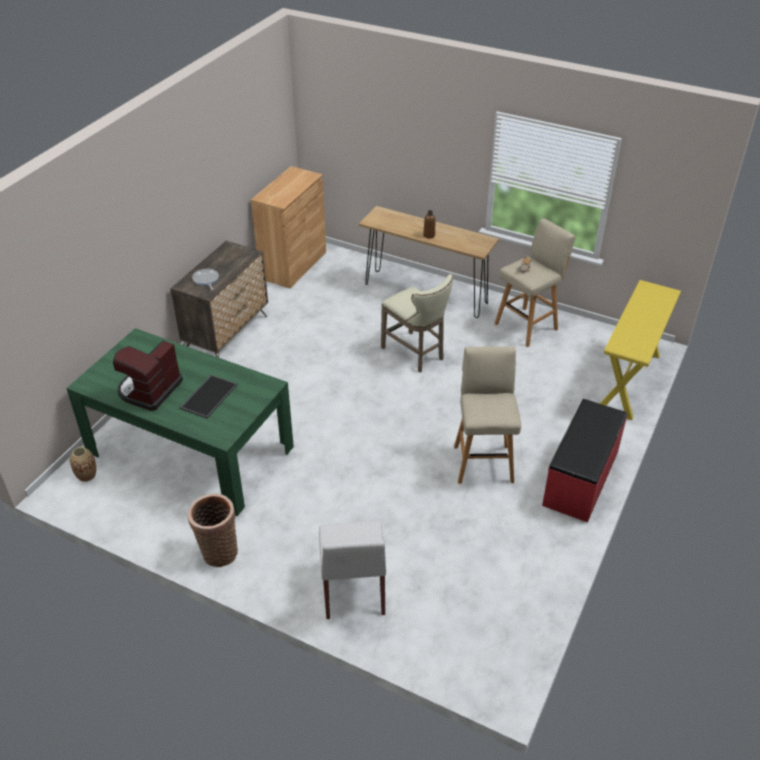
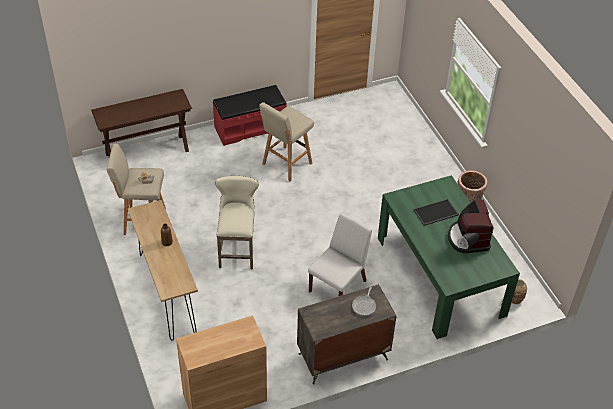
camera: 140 degrees left, 5 degrees up
coffee machine [113,340,183,411] -> coffee machine turned 105 degrees clockwise [448,200,494,253]
white chair [319,521,386,619] -> white chair moved to [308,213,372,296]
yellow console table [599,280,681,420] -> brown console table [91,89,192,157]

